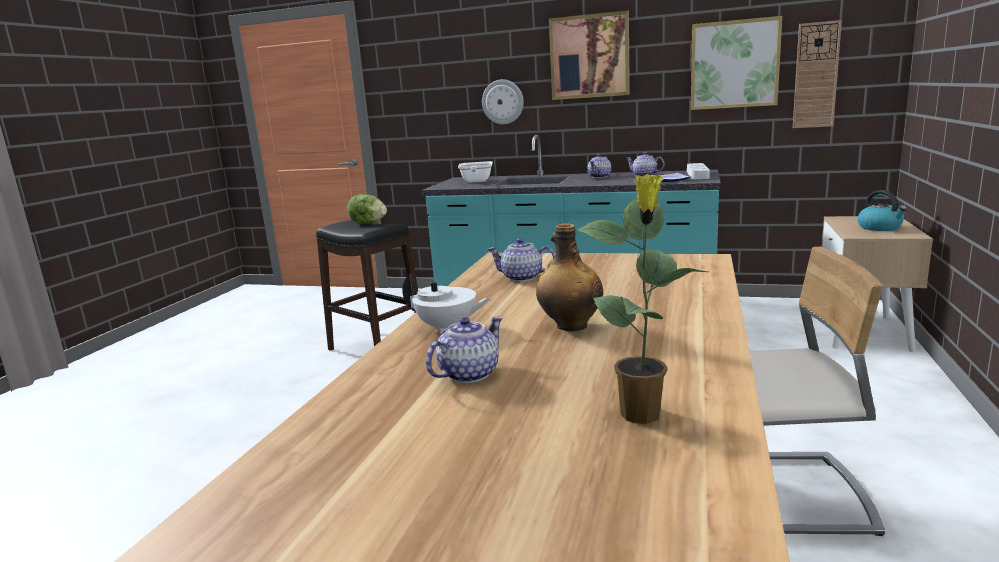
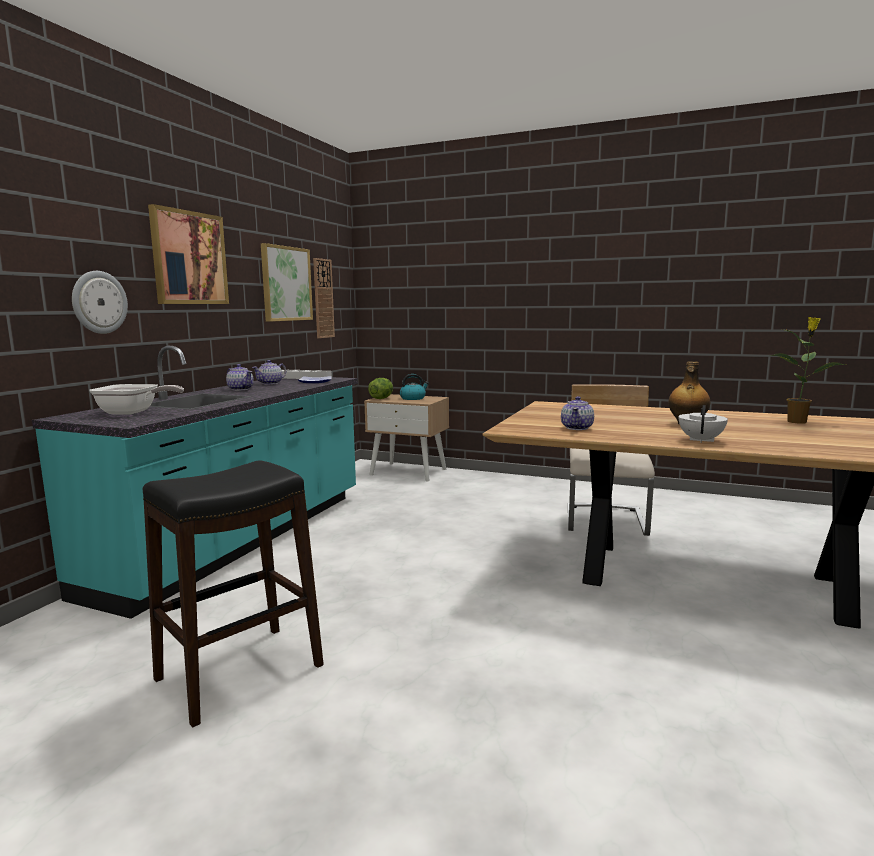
camera: 85 degrees left, 5 degrees down
lettuce [347,194,387,224] -> lettuce moved to [368,378,393,399]
teapot [426,317,503,383] -> none

